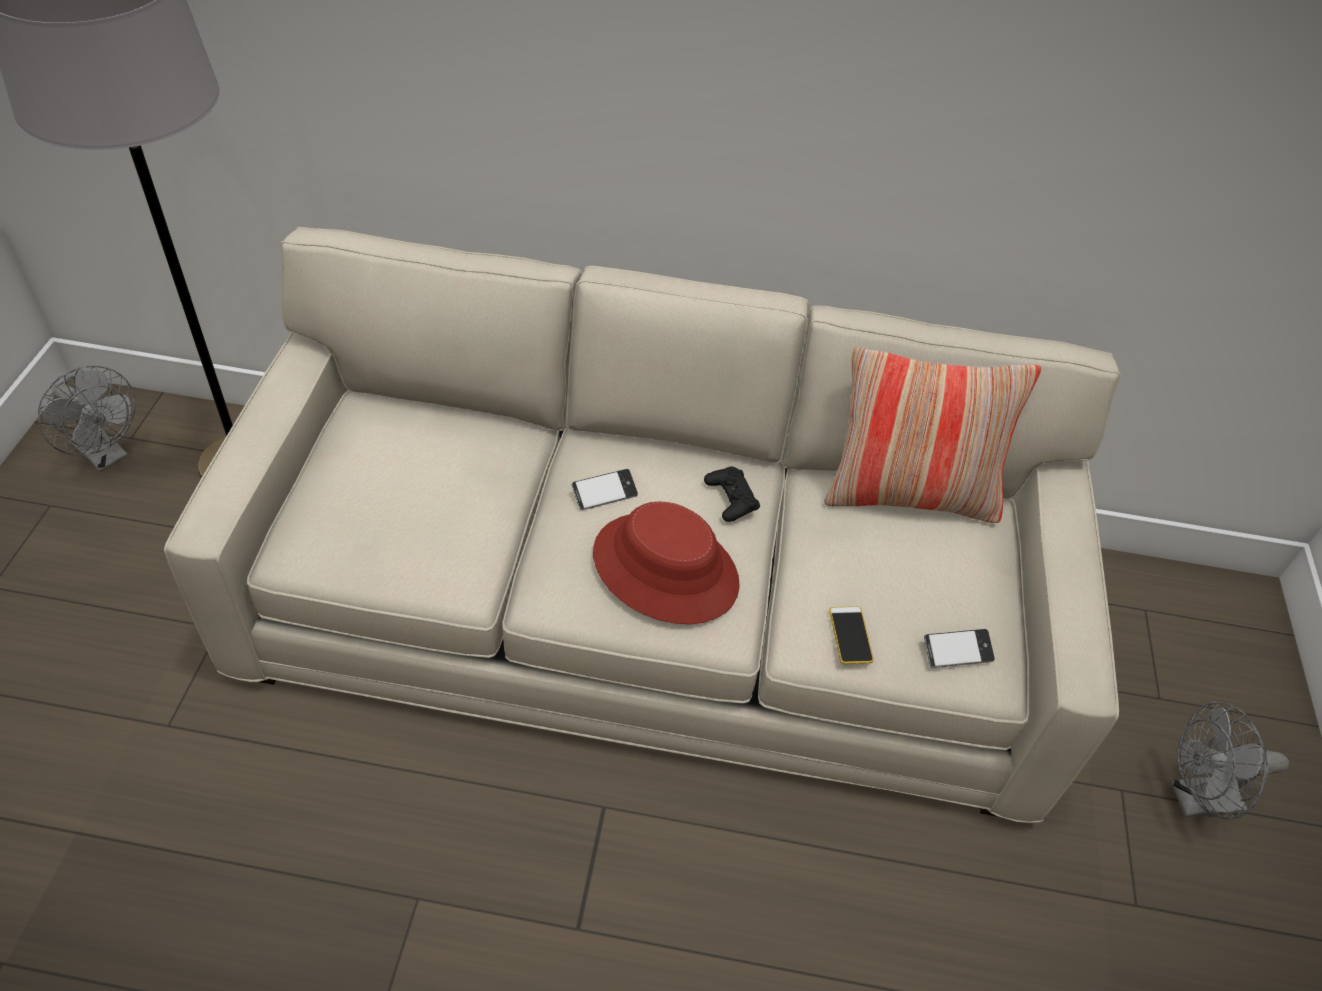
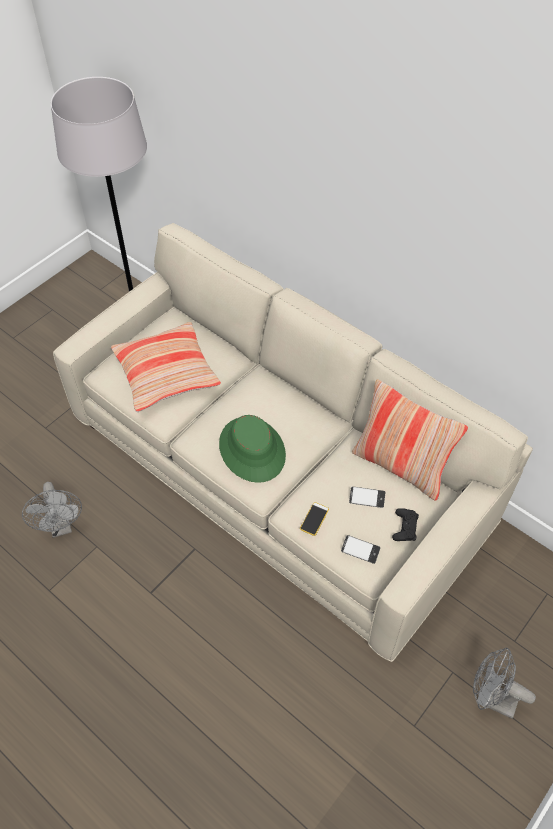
camera: 35 degrees right, 5 degrees up
grey fan [38,365,136,472] -> grey fan moved to [22,482,82,538]
phone [572,469,638,510] -> phone moved to [349,486,386,508]
red hat [593,501,740,624] -> green hat [219,415,286,483]
black game controller [704,466,760,522] -> black game controller moved to [392,508,419,541]
none -> pillow [111,322,221,412]

